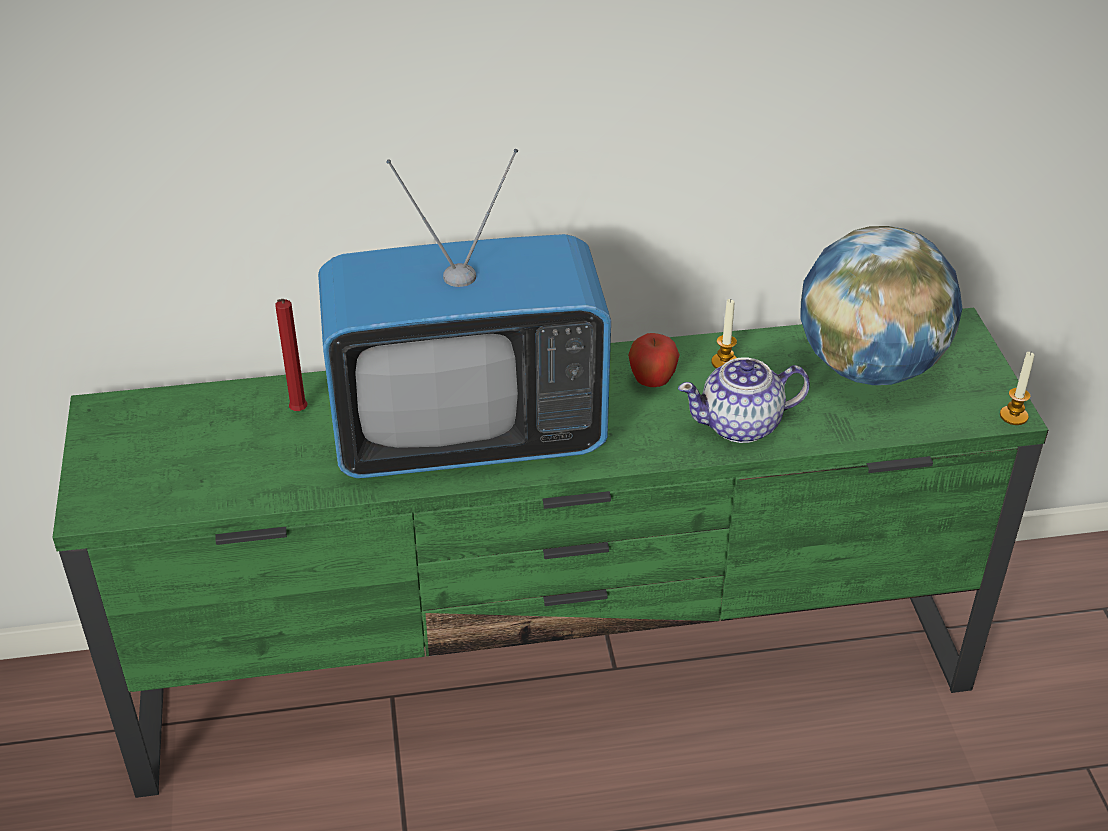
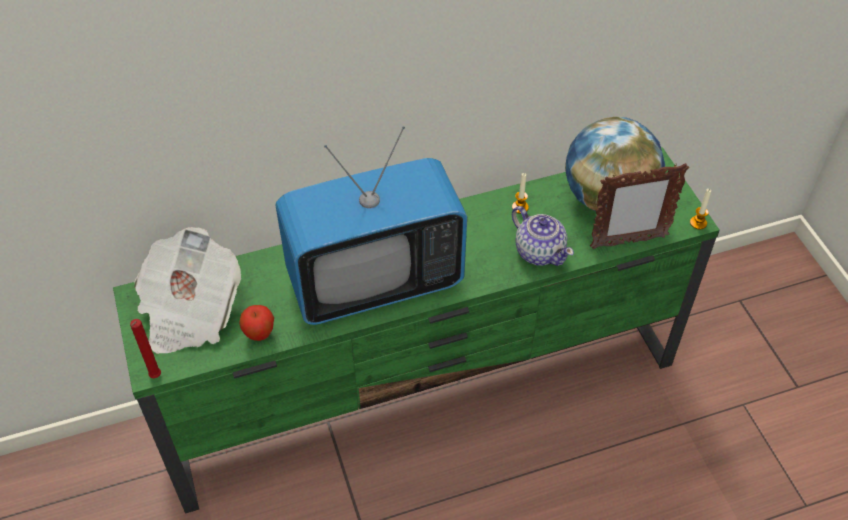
camera: 10 degrees left, 10 degrees up
red candle [275,299,307,411] -> red candle moved to [130,319,161,378]
apple [628,333,680,387] -> apple moved to [239,305,274,341]
teapot [678,357,810,443] -> teapot turned 105 degrees counterclockwise [512,206,574,266]
none -> newspaper [134,227,241,354]
none -> picture frame [590,163,689,249]

